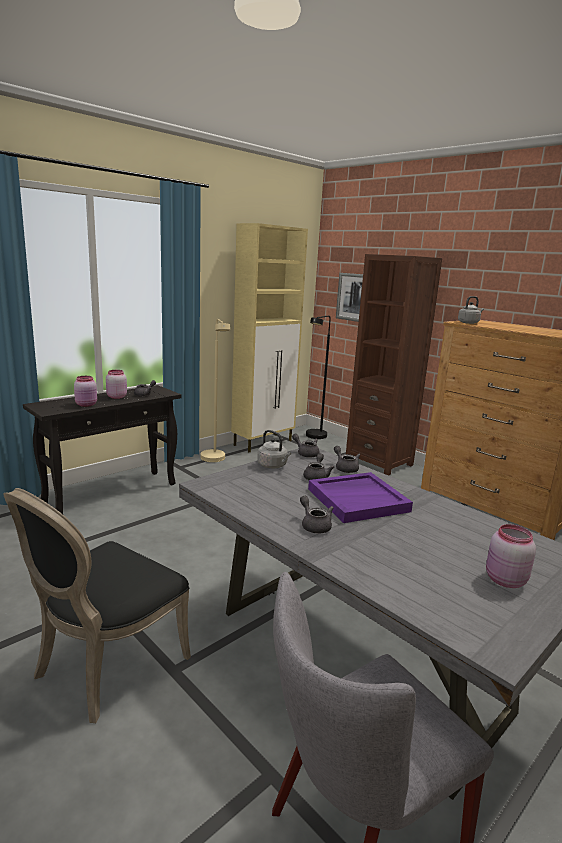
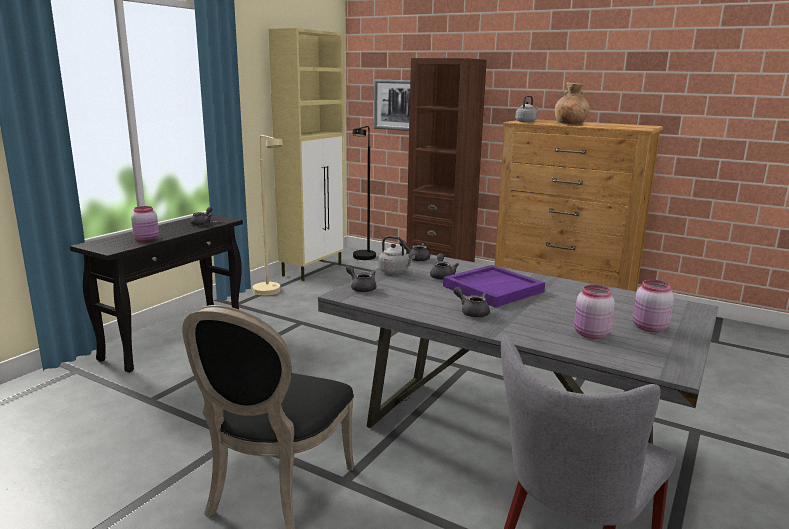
camera: 15 degrees left, 0 degrees up
pink jar [106,370,127,399] -> pink jar moved to [574,285,615,339]
grey teapot [334,446,360,473] -> grey teapot moved to [346,265,376,292]
none -> brown vase [555,82,590,125]

